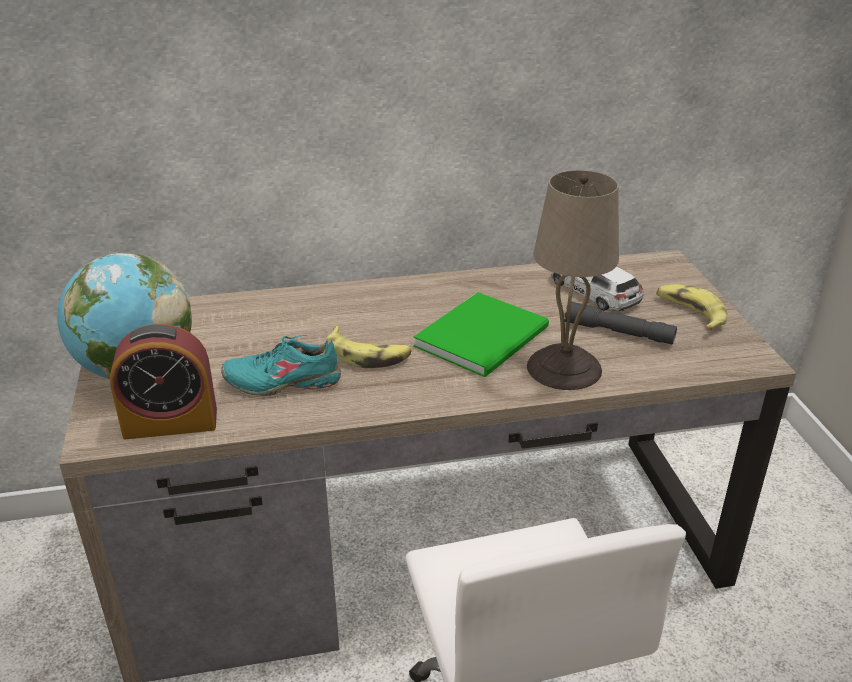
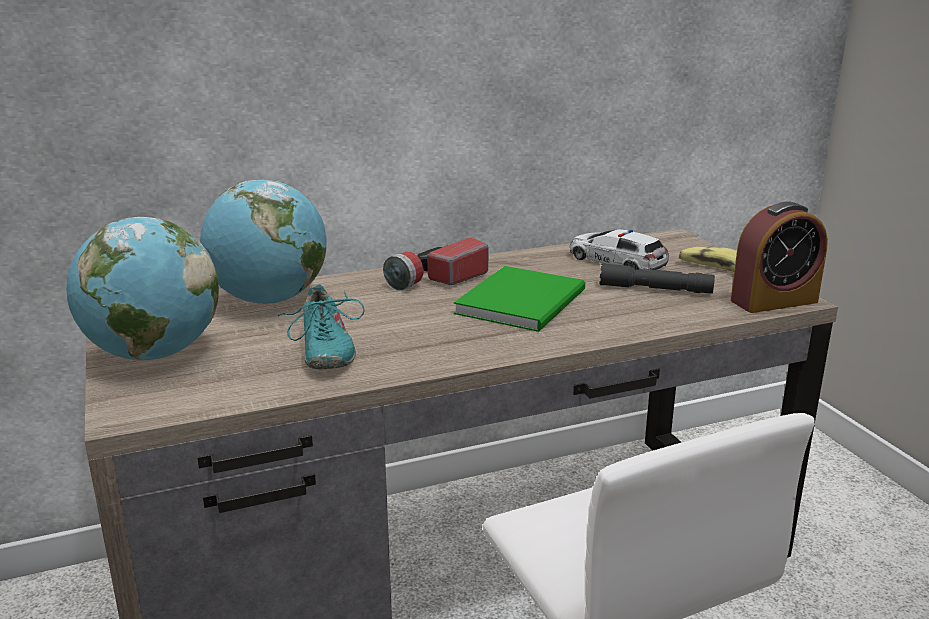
camera: 10 degrees left, 10 degrees down
alarm clock [110,324,217,439] -> alarm clock moved to [731,201,828,313]
turquoise shoe [221,335,341,396] -> turquoise shoe turned 90 degrees counterclockwise [278,284,365,369]
banana [326,326,412,368] -> none
beige table lamp [527,170,619,390] -> none
none -> globe [200,180,327,304]
none -> flashlight [383,237,488,291]

